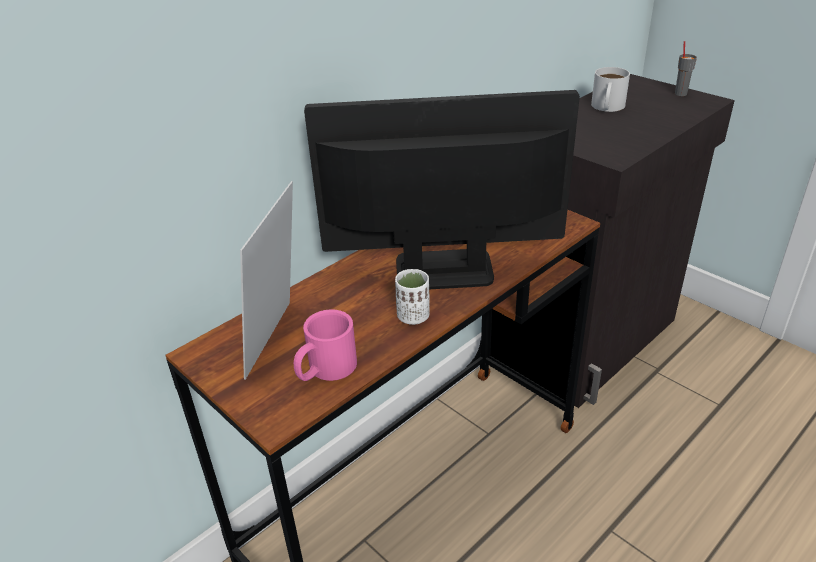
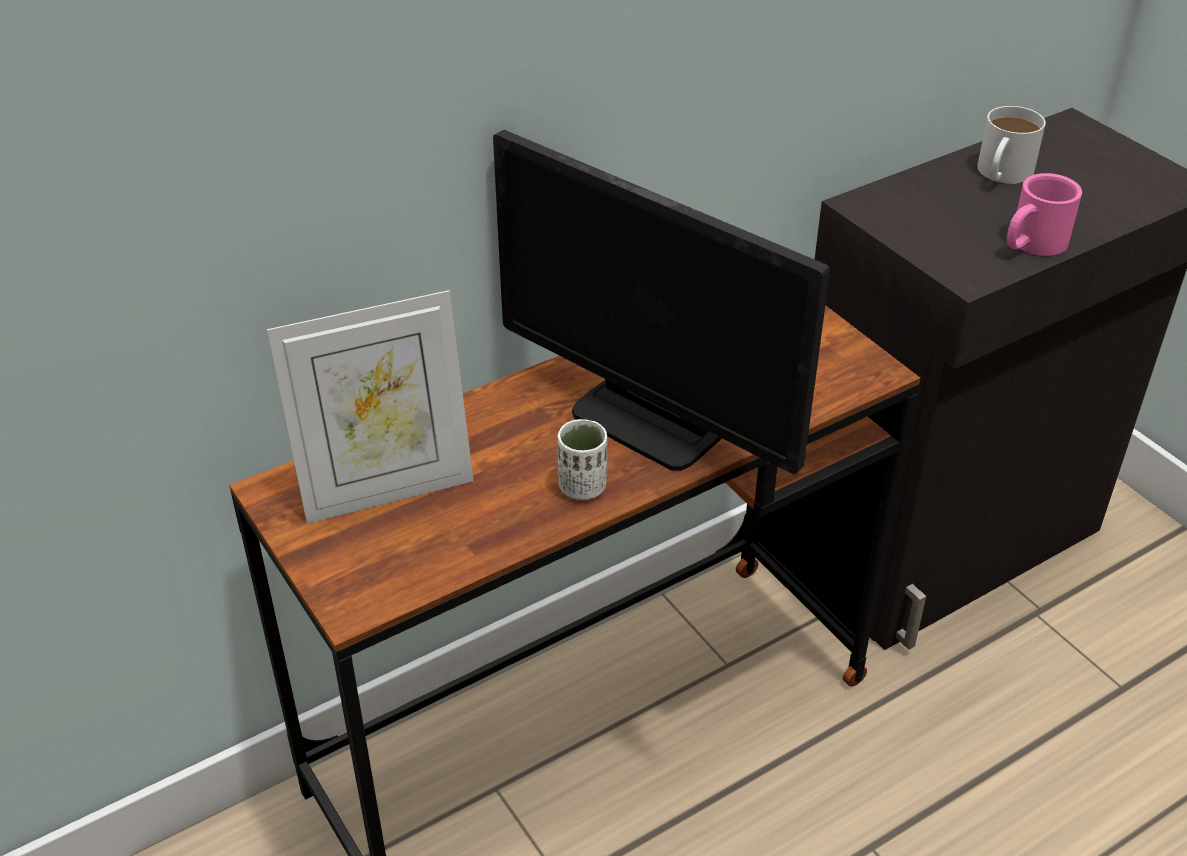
camera: 10 degrees right, 5 degrees up
picture frame [240,181,293,380] -> picture frame turned 135 degrees counterclockwise [267,290,474,524]
pink mug [294,309,357,381] -> pink mug moved to [1007,173,1082,256]
monitor [304,90,580,289] -> monitor turned 150 degrees counterclockwise [493,130,830,474]
grey cup [675,41,697,96] -> none

